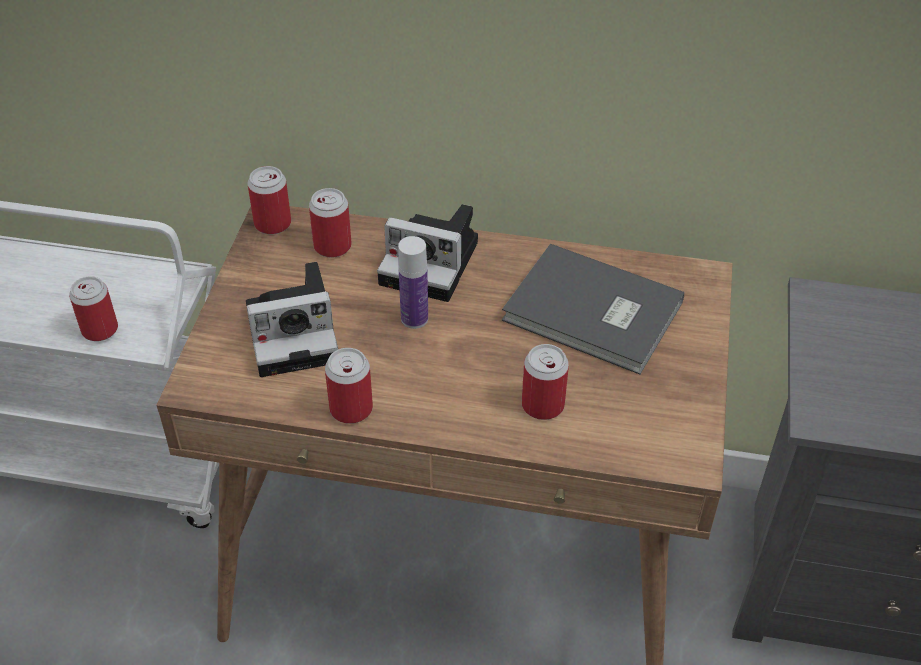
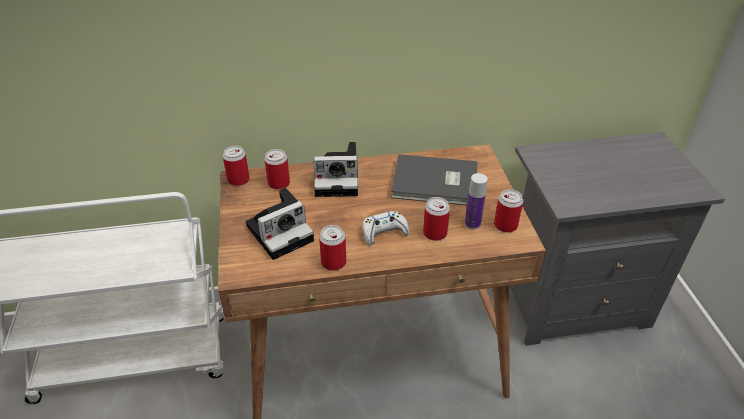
camera: 20 degrees left, 5 degrees down
can [69,276,118,341] -> can moved to [494,189,523,233]
bottle [398,236,428,329] -> bottle moved to [465,173,488,229]
none -> white game controller [363,211,409,245]

